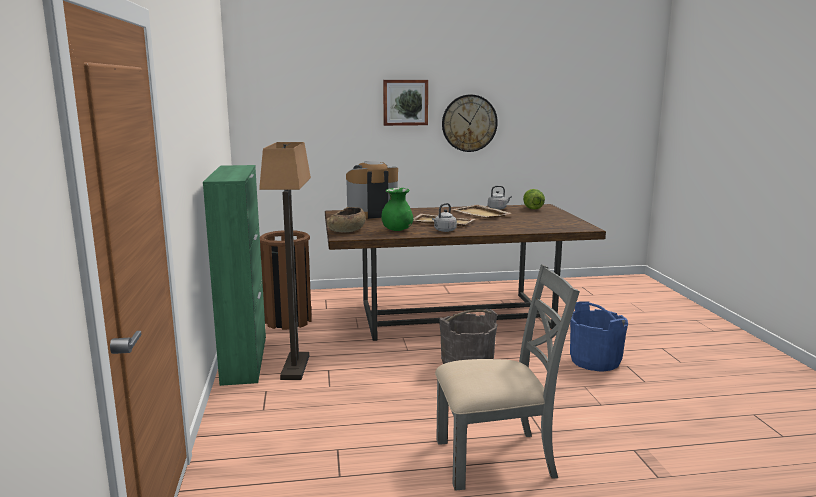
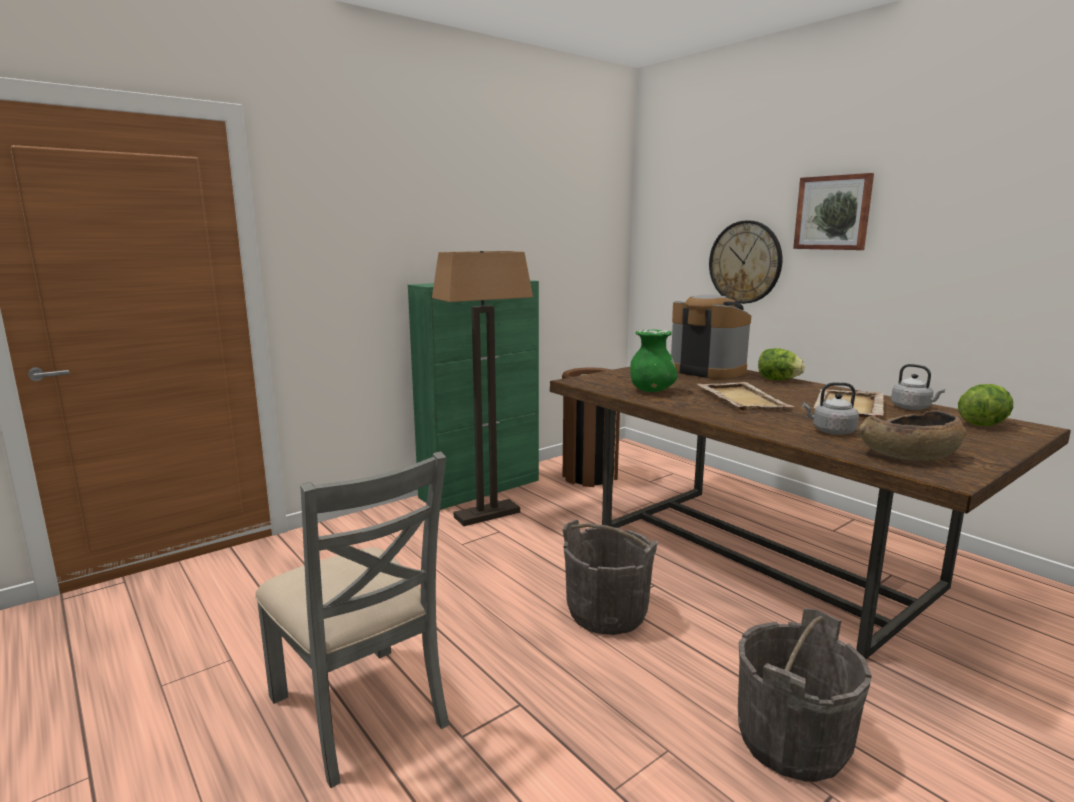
camera: 60 degrees right, 0 degrees up
brown bowl [326,207,366,232] -> brown bowl moved to [858,410,966,461]
grey kettle [432,203,457,232] -> grey kettle moved to [802,382,859,435]
wall clock [442,94,498,152] -> wall clock moved to [709,220,782,304]
blue bucket [570,301,628,371] -> grey bucket [738,608,872,782]
none -> lettuce [758,348,805,380]

